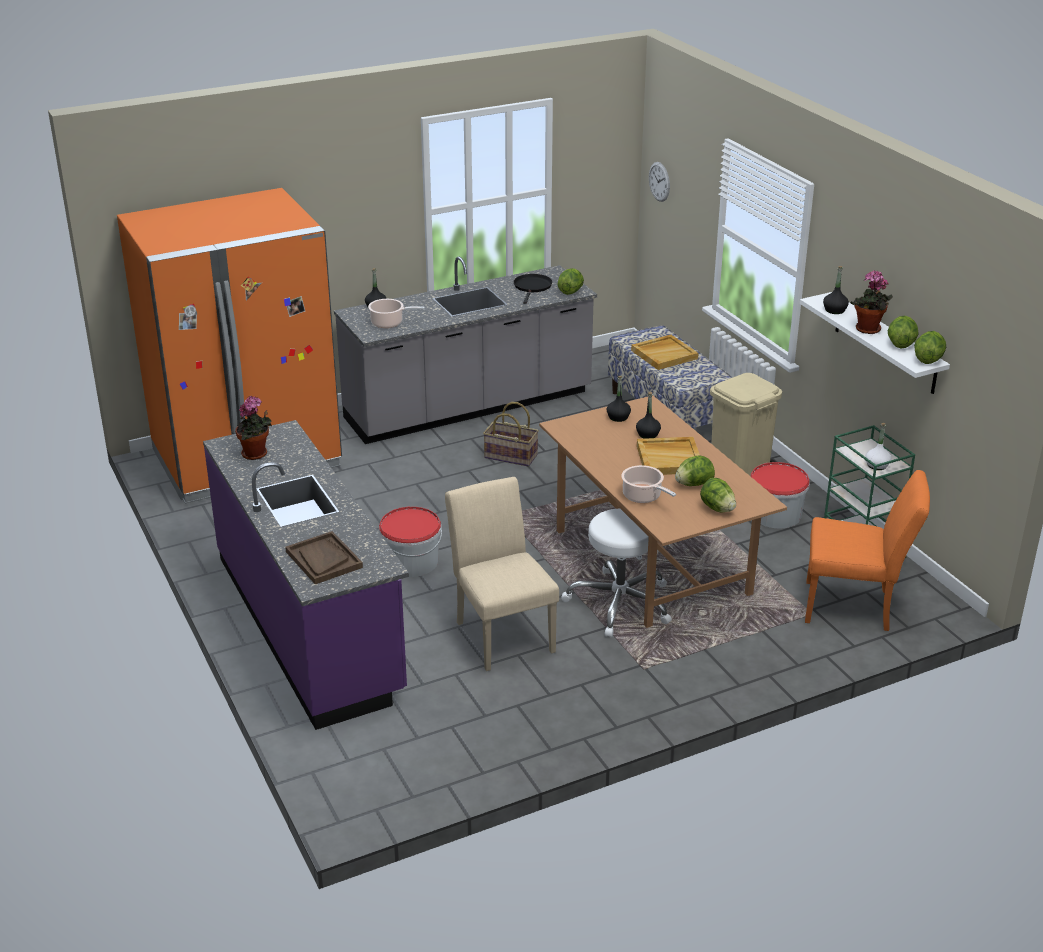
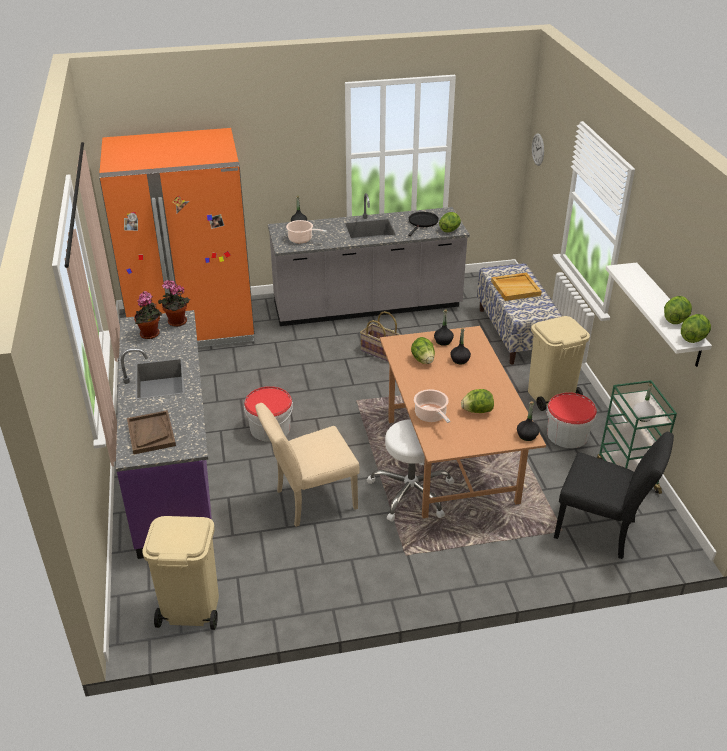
camera: 15 degrees right, 5 degrees up
beige chair [445,477,559,671] -> beige chair turned 105 degrees counterclockwise [255,403,360,527]
beige tray [637,437,700,475] -> none
lettuce [700,478,736,512] -> lettuce moved to [411,337,435,364]
orange chair [805,470,930,631] -> black chair [554,432,674,559]
black bottle [823,266,849,314] -> black bottle moved to [517,401,540,441]
potted plant [850,271,893,334] -> potted plant moved to [158,280,190,327]
none -> beige trash can [142,516,219,630]

